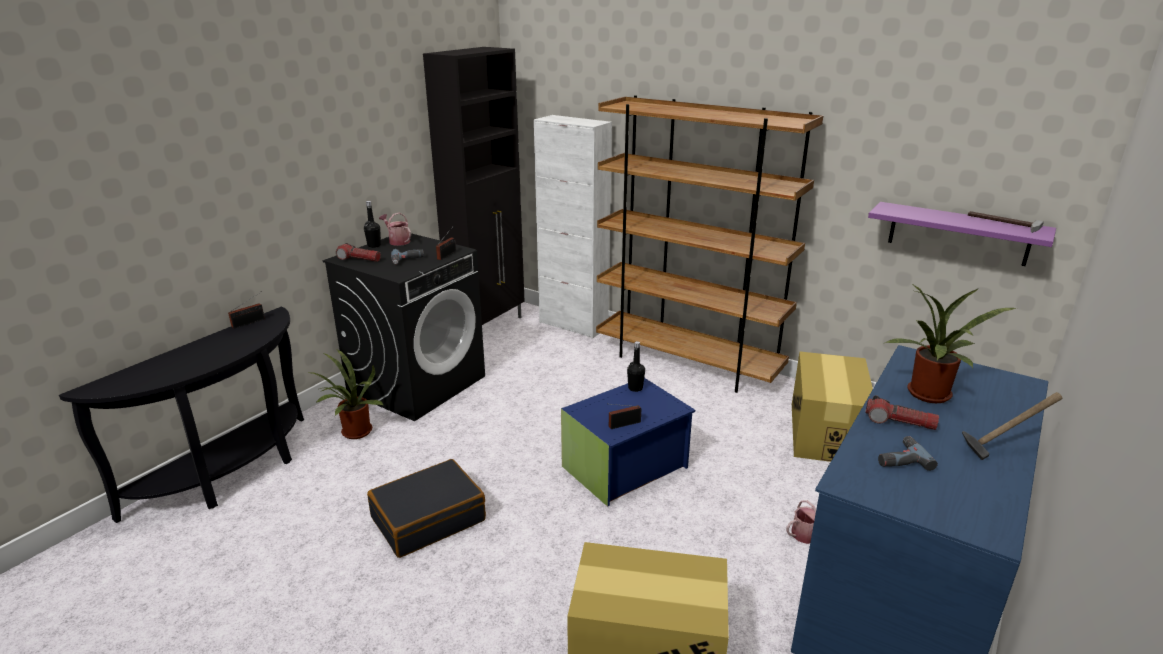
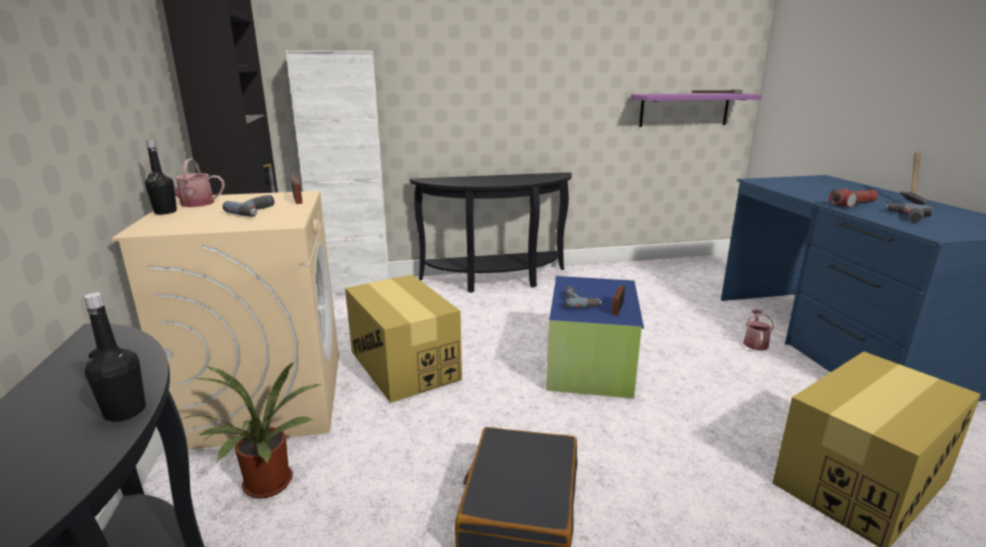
camera: 45 degrees left, 5 degrees down
radio [228,291,265,329] -> none
black washing machine [323,233,485,421] -> beige washing machine [111,191,339,450]
flashlight [336,243,381,262] -> none
brown bookcase [596,95,823,393] -> black console table [410,172,572,293]
black bottle [627,341,645,392] -> black bottle moved to [84,292,146,422]
cardboard box [792,352,873,462] -> cardboard box moved to [345,275,462,403]
potted plant [885,283,1016,403] -> none
none -> power drill [564,286,602,309]

